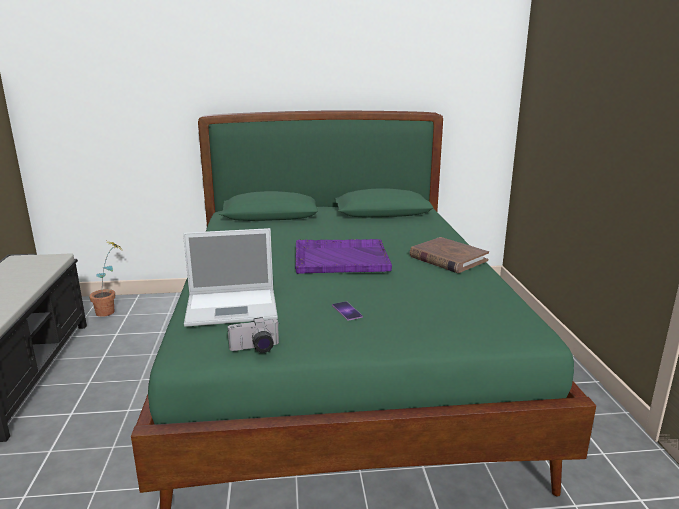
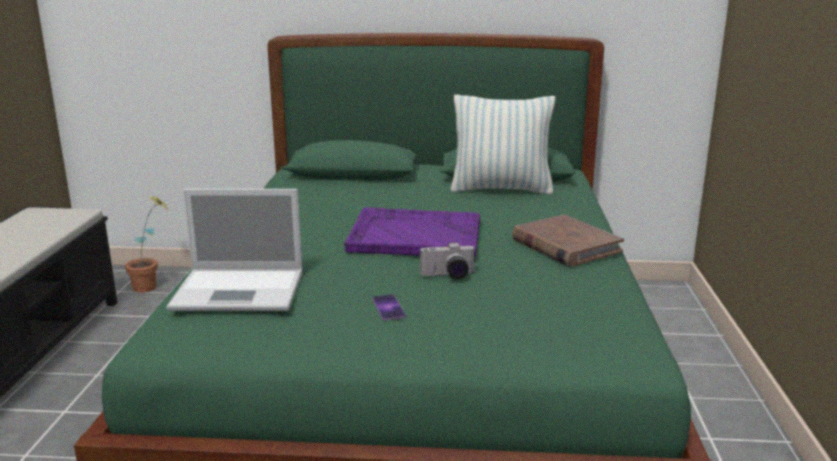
camera: 10 degrees right, 0 degrees up
camera [227,317,279,353] -> camera moved to [420,242,476,279]
none -> pillow [450,95,555,195]

